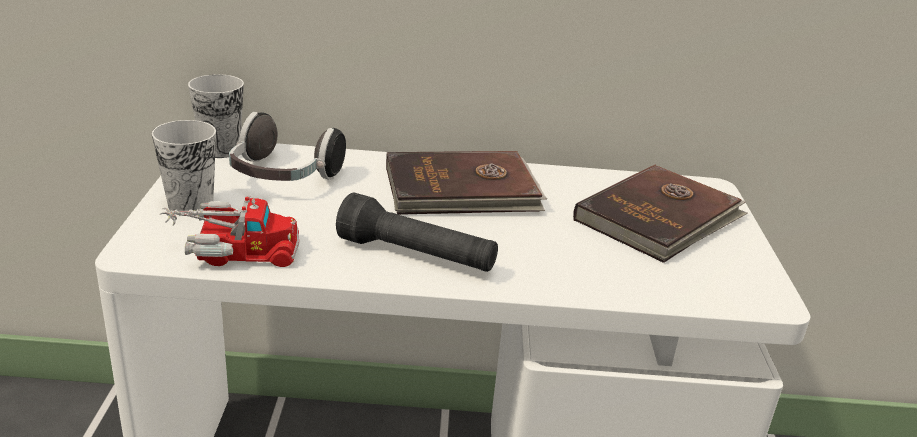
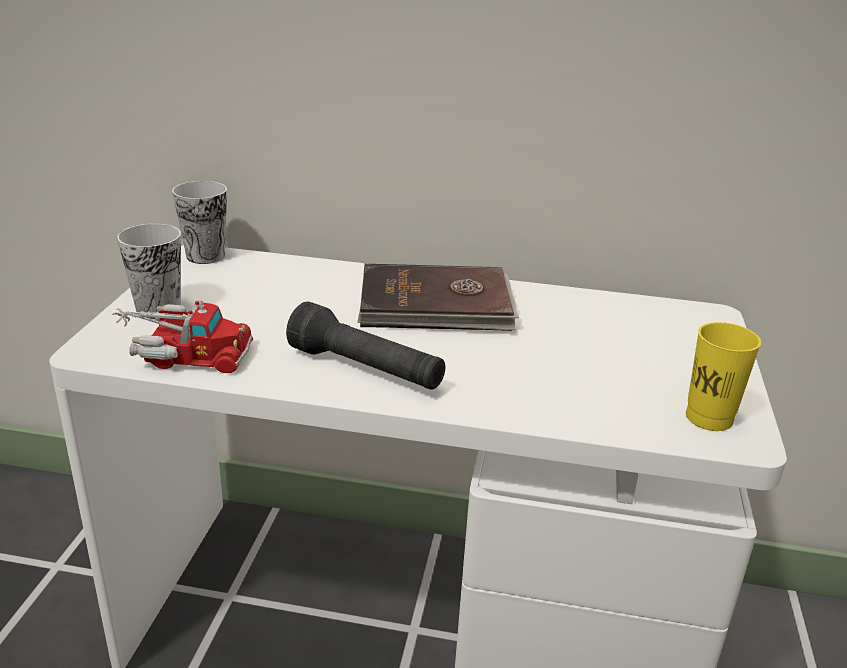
camera: 10 degrees right, 0 degrees up
headphones [229,112,346,181] -> none
brown book [573,165,748,263] -> none
none -> yellow cup [686,322,761,431]

